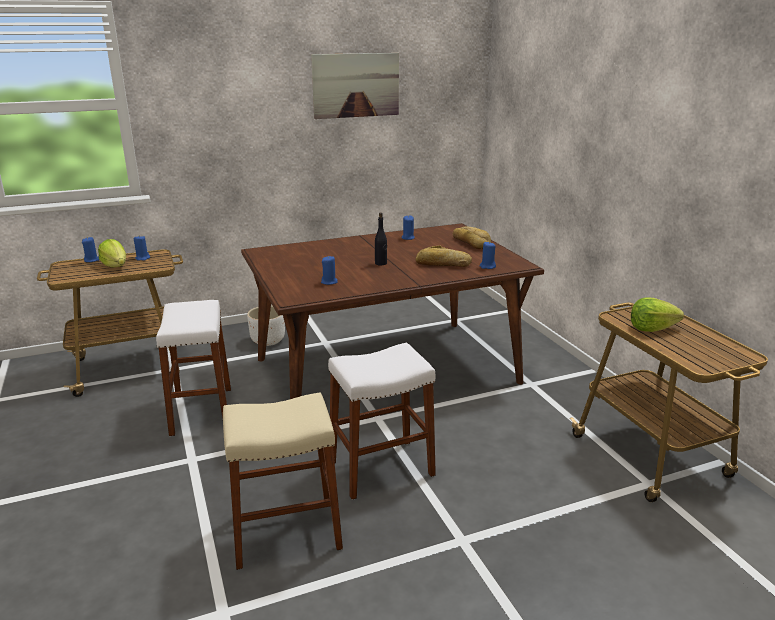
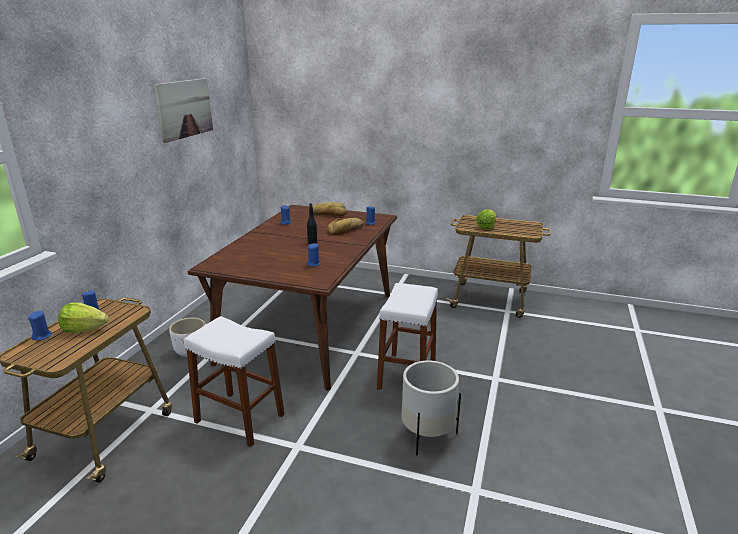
camera: 50 degrees left, 0 degrees up
beige stool [223,393,343,570] -> white planter [402,360,461,456]

